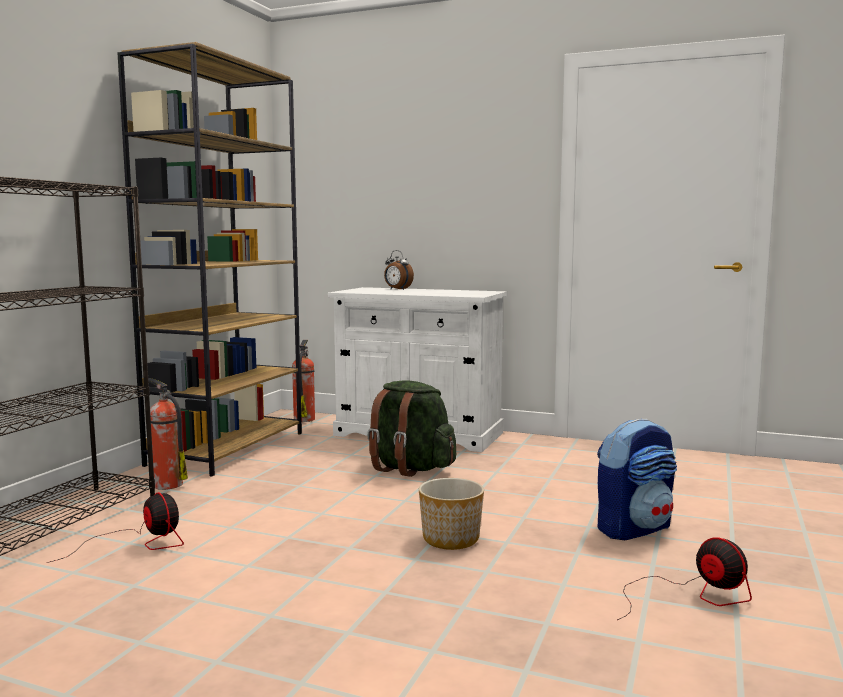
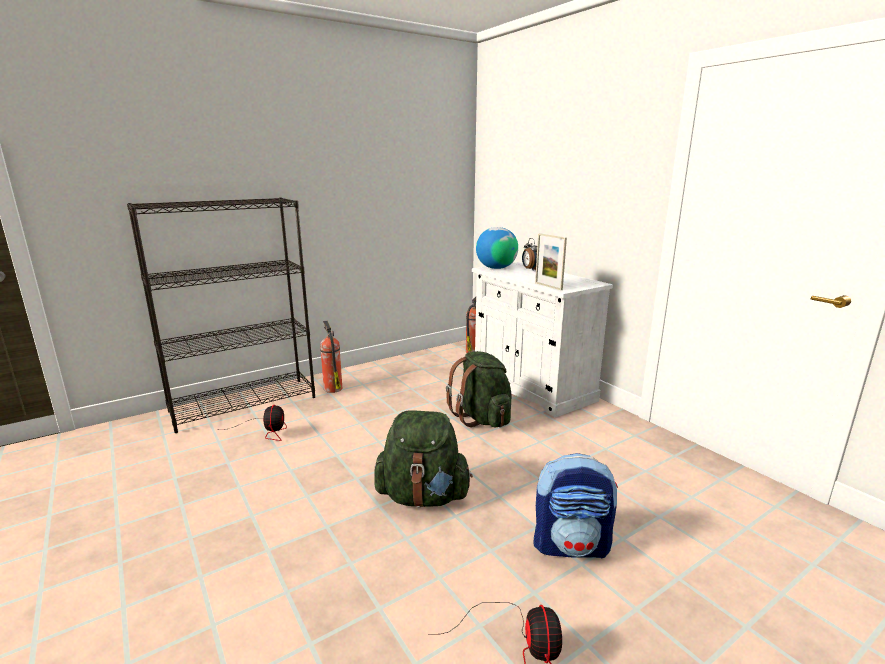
camera: 35 degrees right, 10 degrees up
brown bookcase [118,42,302,477] -> none
planter [419,478,484,550] -> green backpack [374,410,473,508]
none -> globe [476,227,518,269]
none -> picture frame [535,233,567,290]

